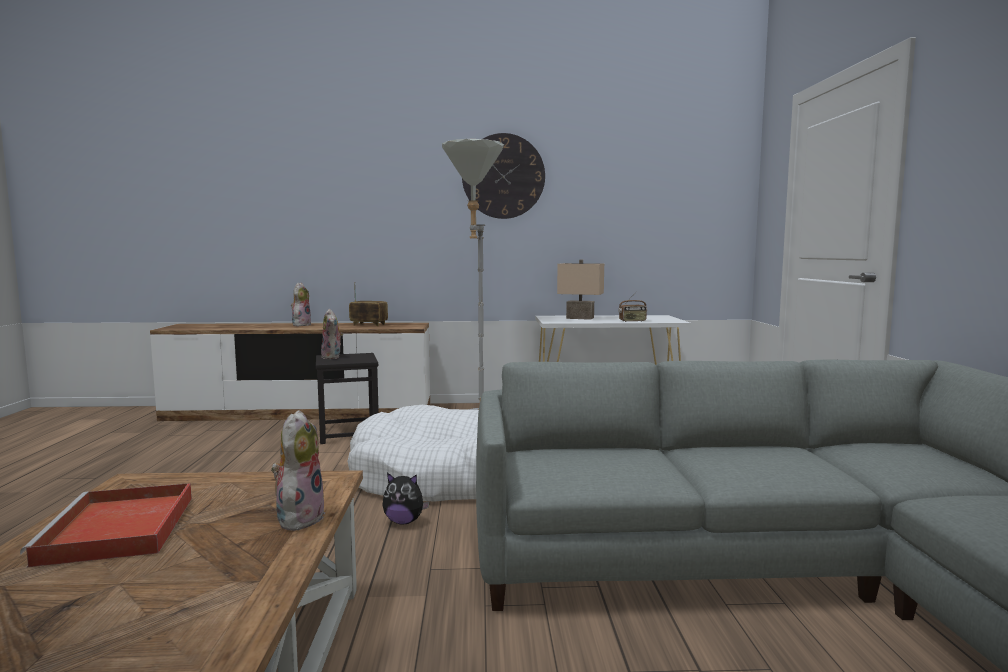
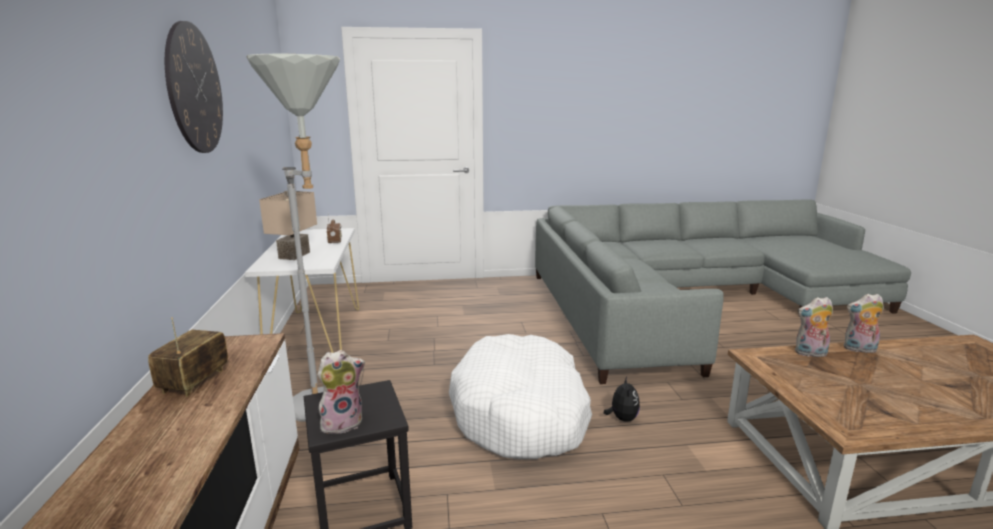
camera: 95 degrees left, 10 degrees up
red tray [20,483,192,568] -> none
plush toy [291,283,311,326] -> plush toy moved to [843,294,884,353]

